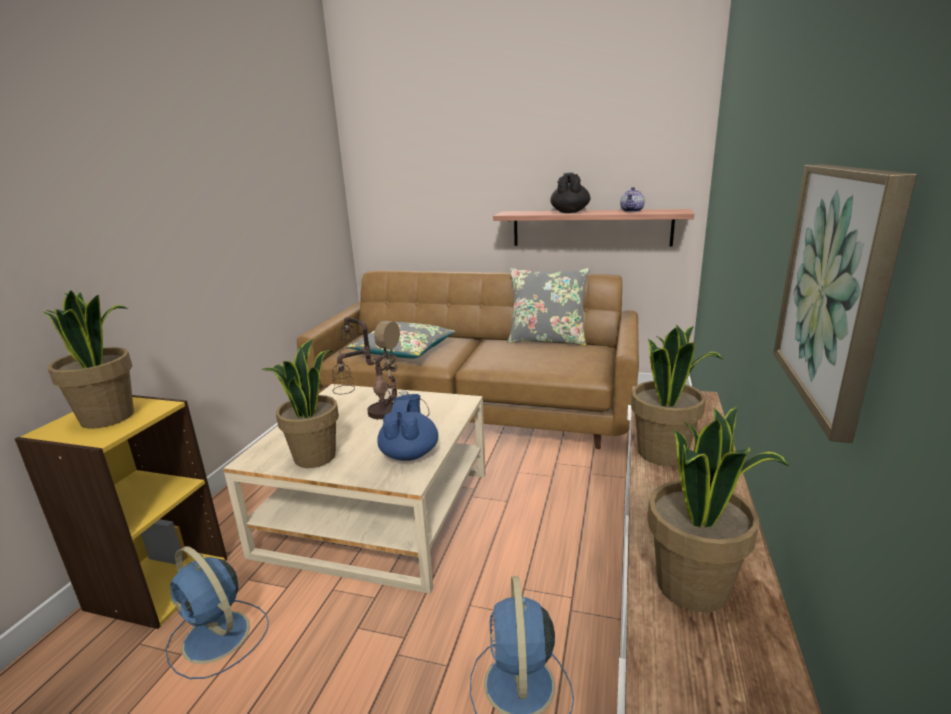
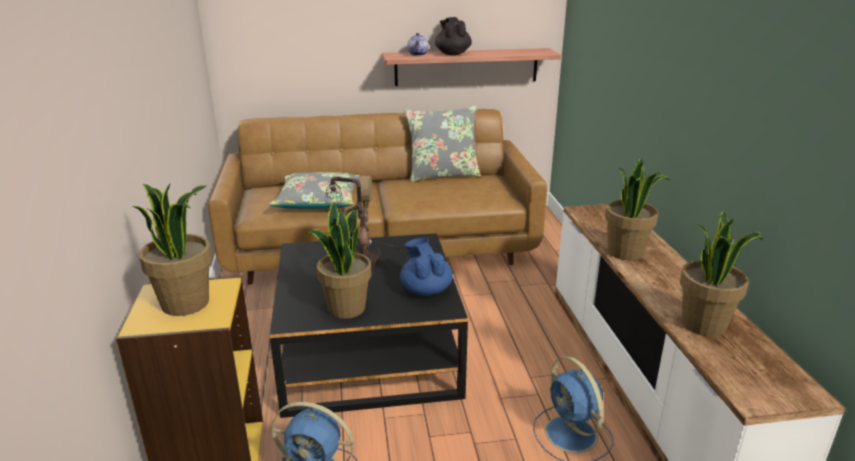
camera: 25 degrees left, 5 degrees up
beige coffee table [223,384,486,594] -> black coffee table [270,233,468,418]
teapot [620,187,645,212] -> teapot moved to [407,33,429,56]
picture [773,164,917,443] -> none

